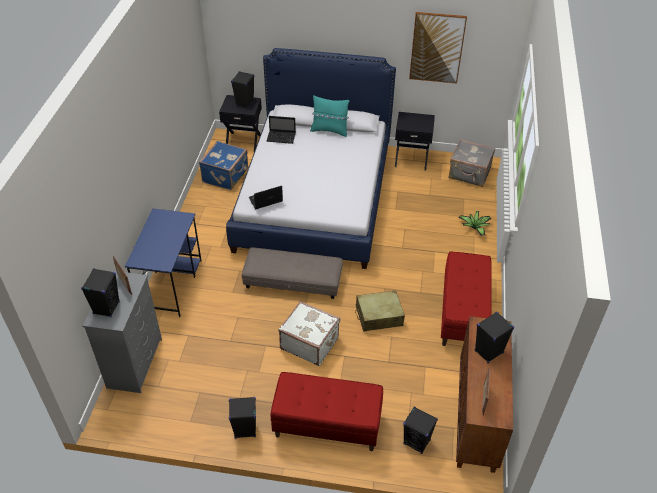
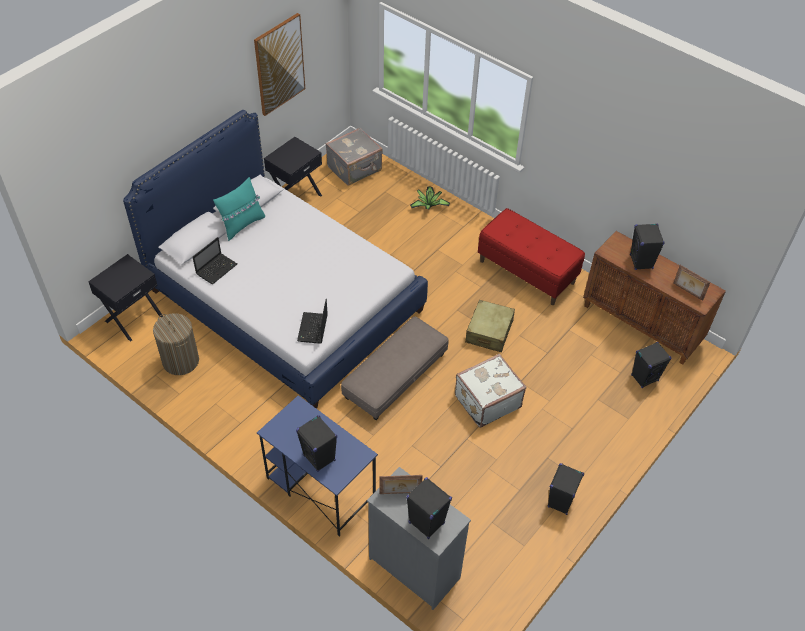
camera: 60 degrees left, 5 degrees up
blue suitcase [199,141,248,190] -> laundry basket [153,313,199,375]
black speaker [231,71,254,108] -> black speaker moved to [296,415,337,472]
red bench [270,372,383,451] -> none

